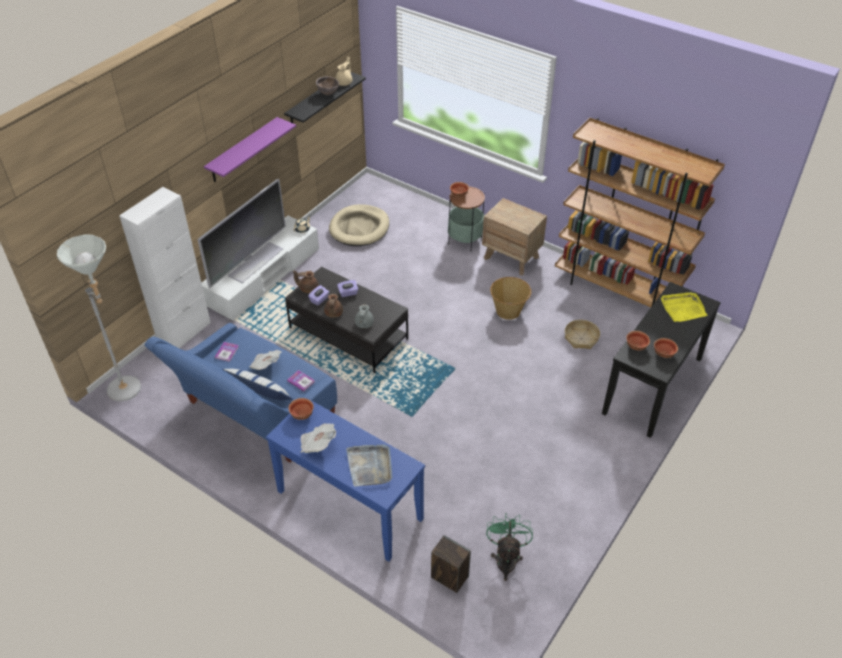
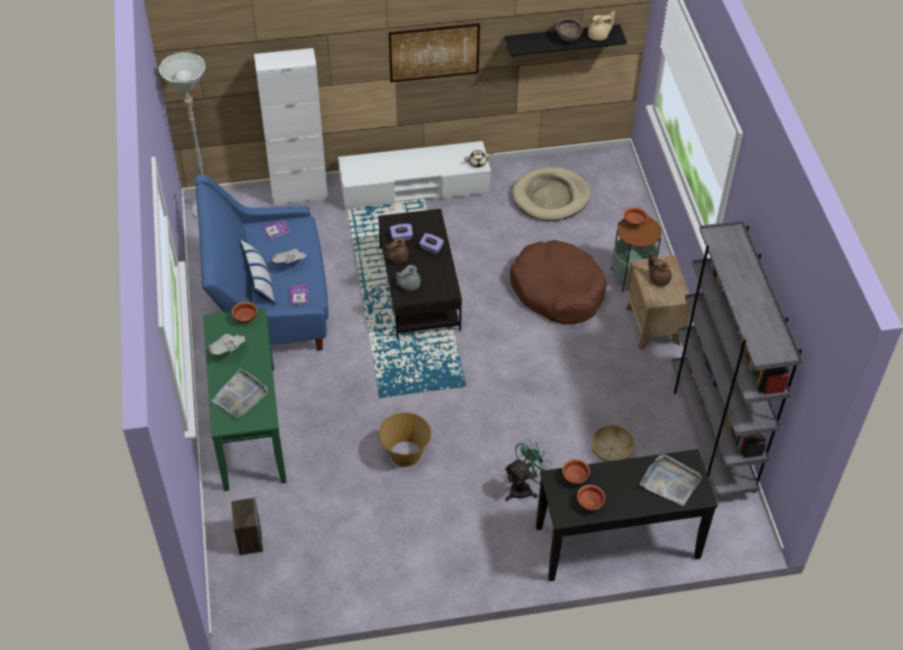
camera: 45 degrees right, 5 degrees up
television [198,179,286,288] -> none
purple shelf [204,117,296,182] -> picture [389,23,480,83]
blue console table [266,398,425,562] -> green console table [203,308,287,491]
brown teapot [293,270,318,293] -> brown teapot moved to [648,252,671,286]
green fan [486,513,533,581] -> green fan moved to [504,439,552,501]
basket [490,277,531,320] -> basket moved to [379,412,431,467]
brown bookcase [555,118,725,307] -> grey bookcase [671,221,803,497]
yellow tray [661,292,707,322] -> grey tray [639,454,702,506]
none -> brown dog bed [510,240,607,324]

